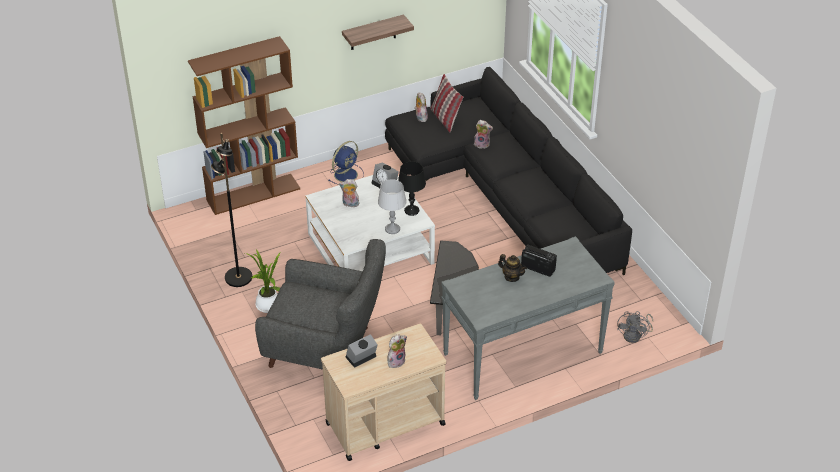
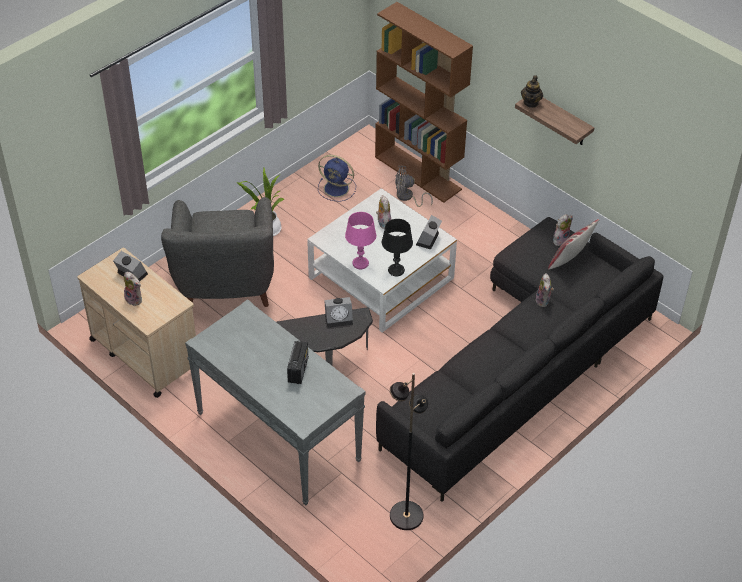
camera: 70 degrees right, 5 degrees up
black floor lamp [211,133,252,287] -> black floor lamp moved to [390,373,428,530]
blue fan [328,141,364,185] -> blue fan moved to [318,155,356,202]
grey table lamp [378,179,407,234] -> pink table lamp [345,212,376,269]
teapot [498,254,527,282] -> teapot moved to [521,75,543,108]
grey fan [617,311,653,343] -> grey fan moved to [395,166,433,207]
none -> alarm clock [324,297,353,328]

